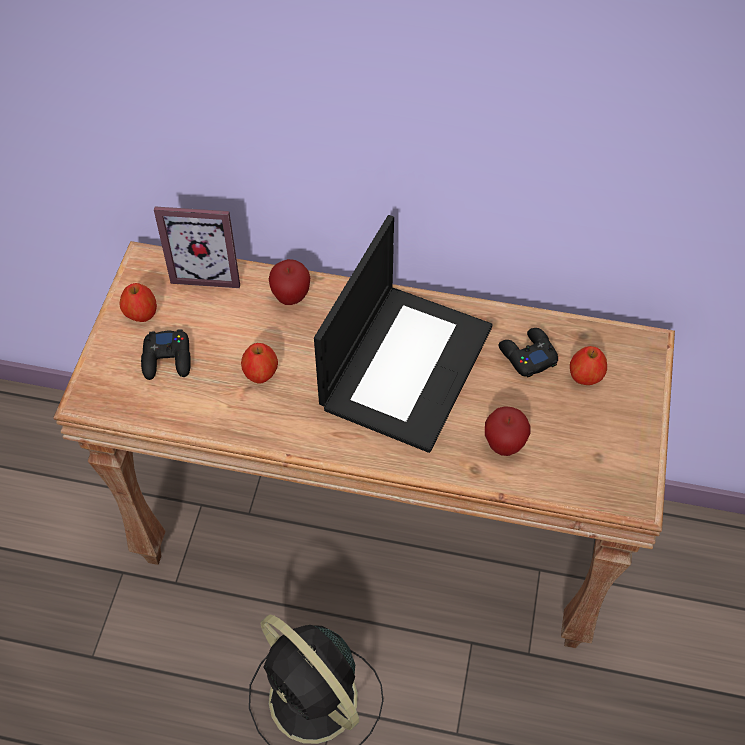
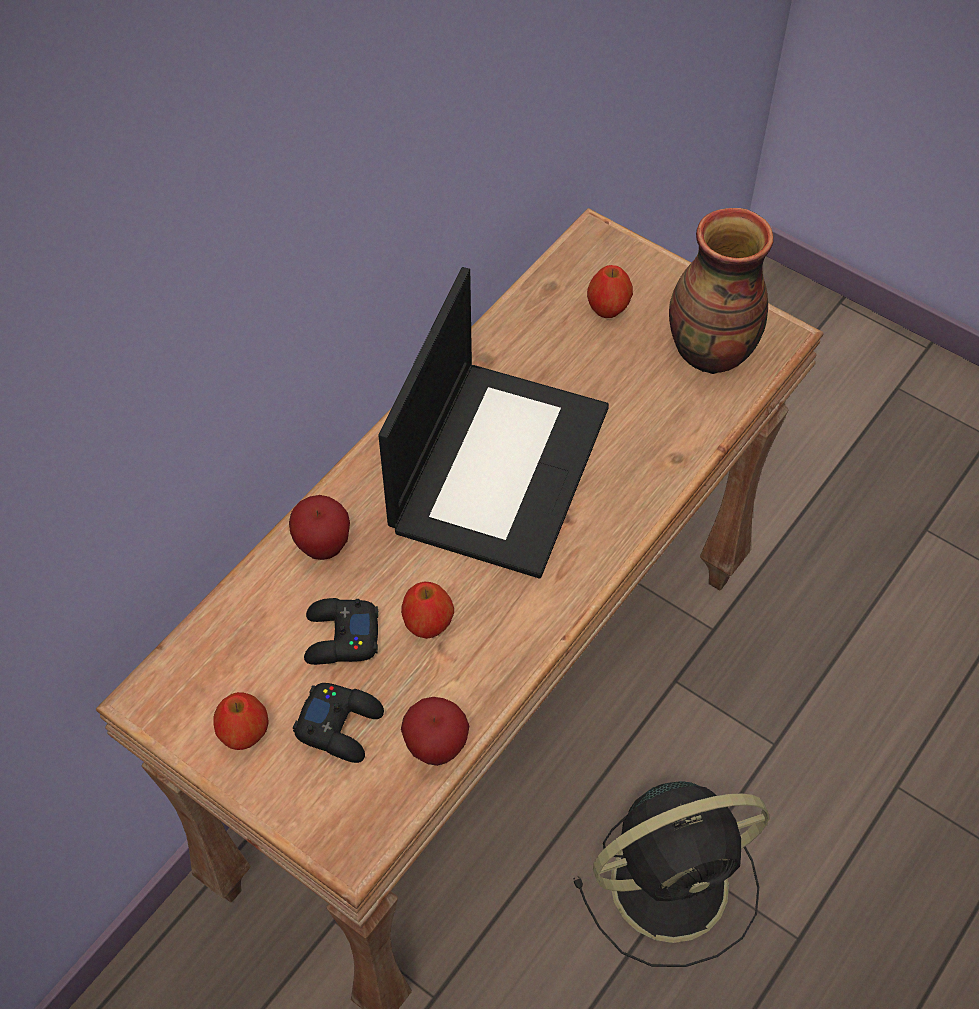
camera: 65 degrees left, 0 degrees up
picture frame [154,207,240,288] -> none
laptop [314,215,493,453] -> laptop turned 60 degrees clockwise [378,267,609,578]
apple [485,406,530,456] -> apple moved to [401,697,469,766]
black game controller [499,328,558,377] -> black game controller moved to [304,598,378,665]
none -> vase [669,208,774,374]

